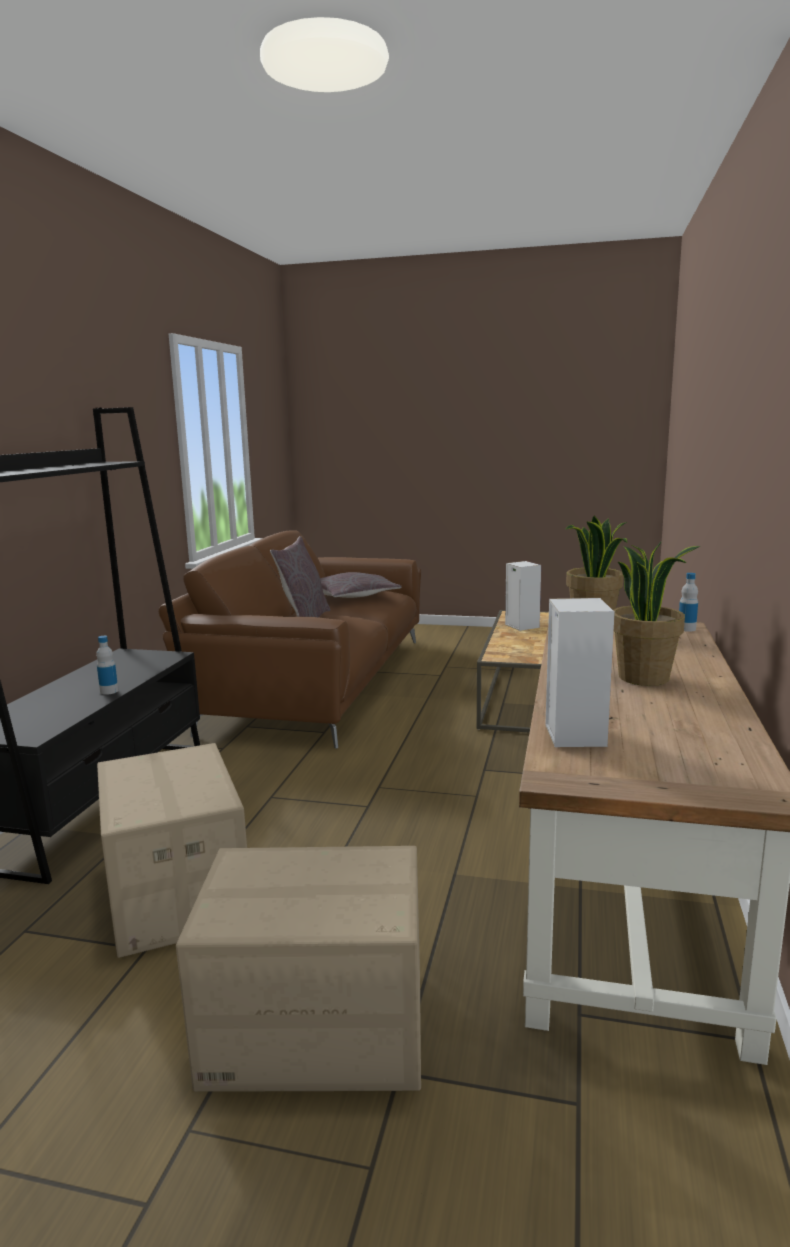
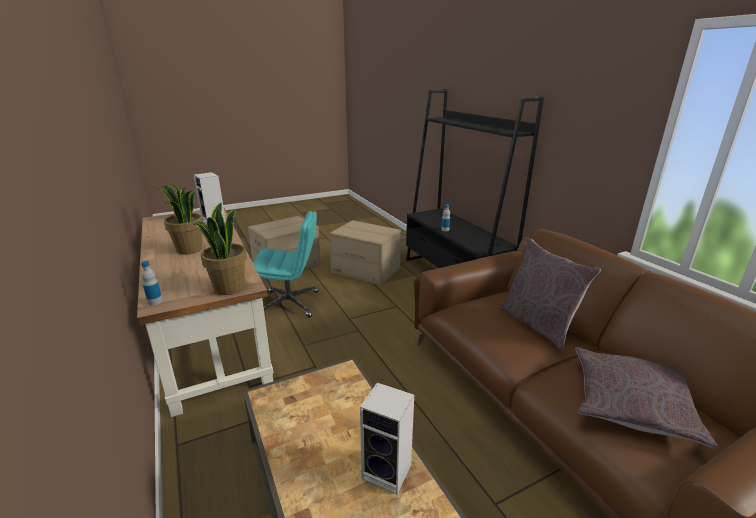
camera: 140 degrees right, 10 degrees up
none -> turquoise office chair [253,211,319,318]

